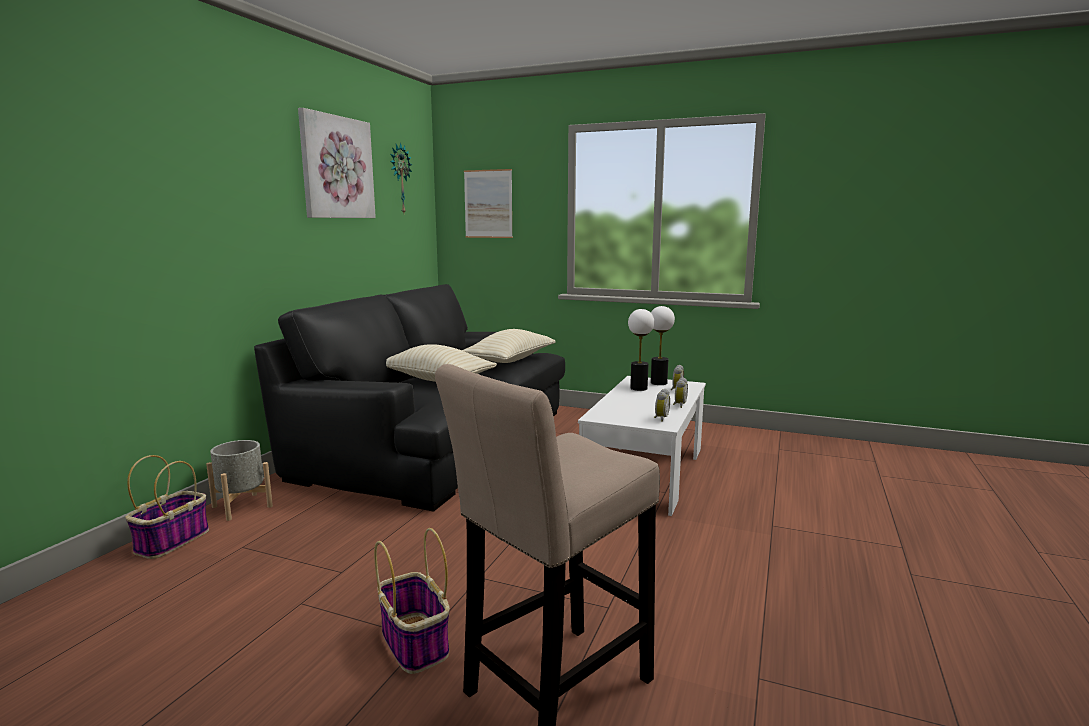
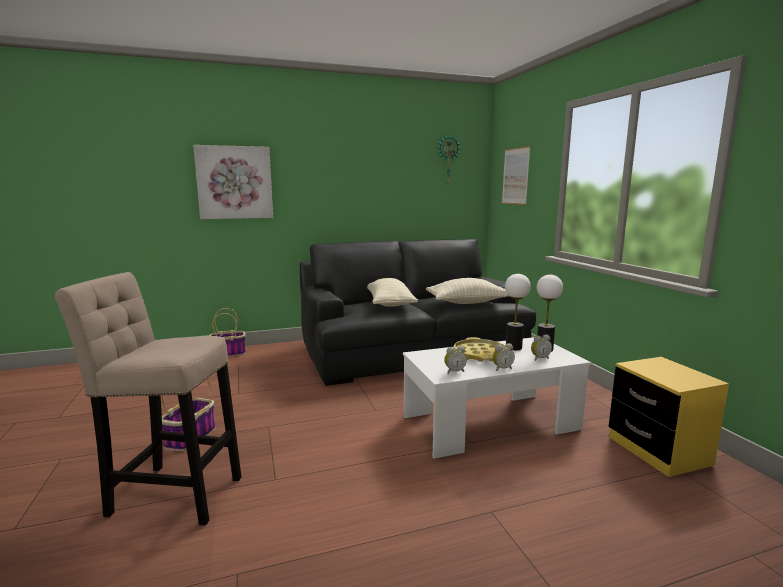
camera: 50 degrees right, 0 degrees up
grey planter [206,440,273,521] -> none
picture [298,108,376,218] -> picture moved to [193,145,273,219]
none -> yellow tray [454,337,506,362]
none -> yellow nightstand [609,357,729,477]

